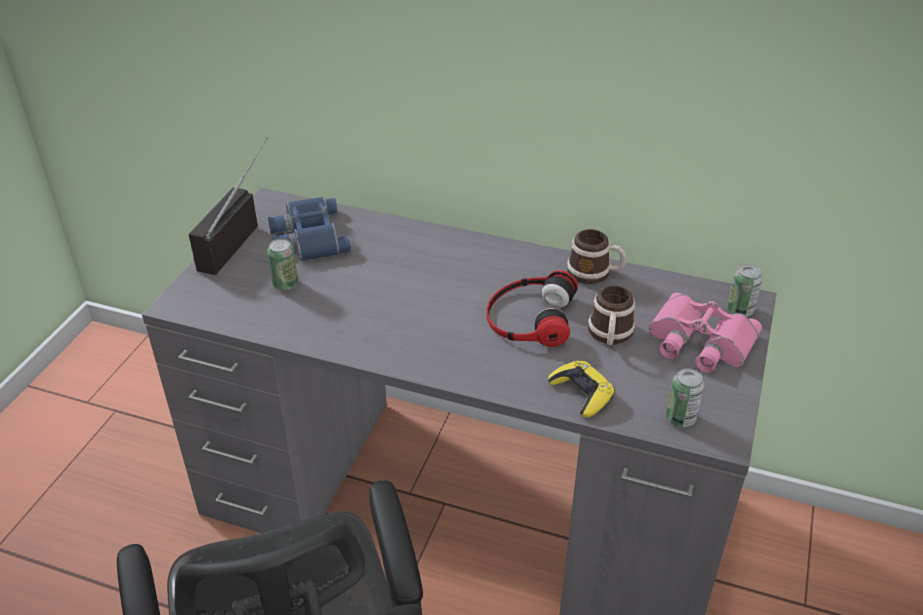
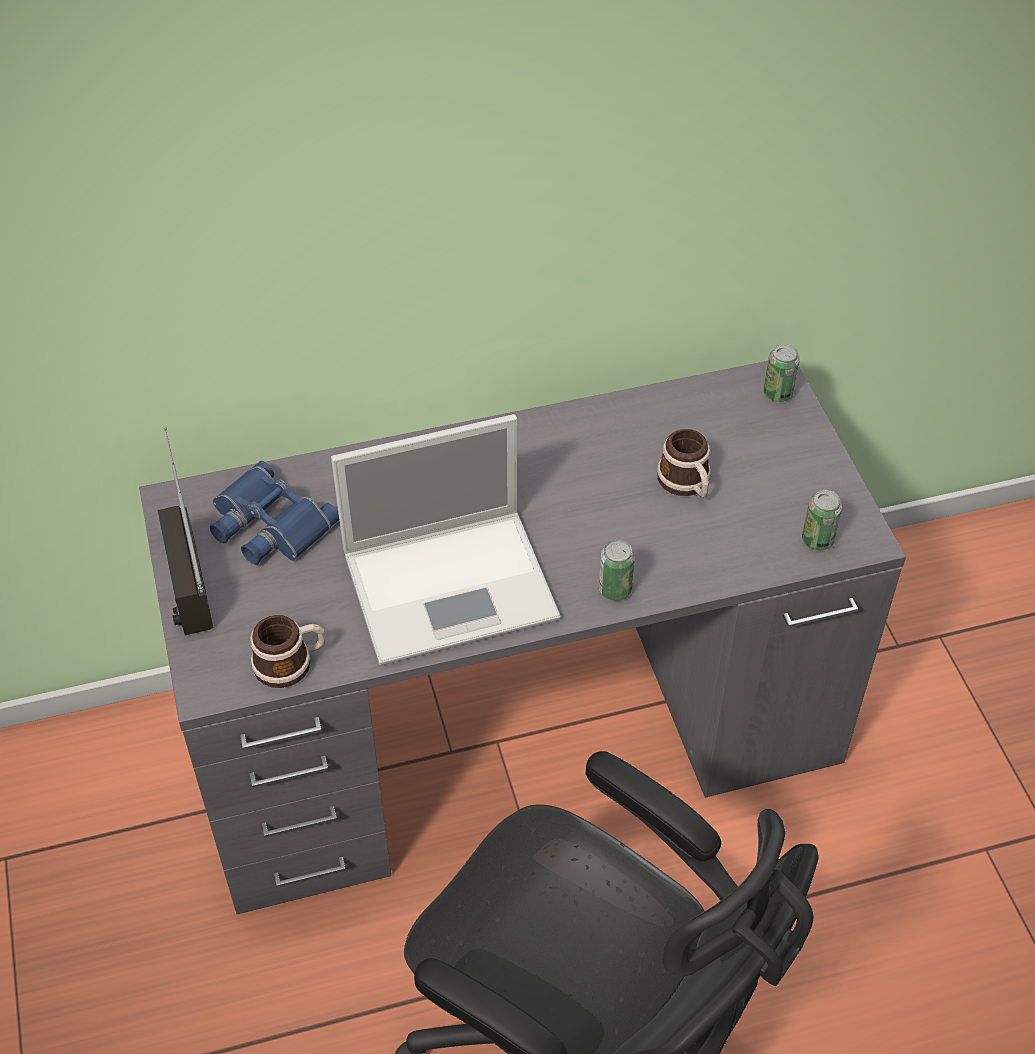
camera: 35 degrees left, 10 degrees up
can [267,238,298,290] -> can moved to [599,539,635,601]
headphones [486,270,578,347] -> none
yellow game controller [548,361,615,418] -> none
mug [567,229,626,284] -> mug moved to [250,615,326,688]
pink binoculars [649,293,762,373] -> none
none -> laptop [331,414,561,666]

